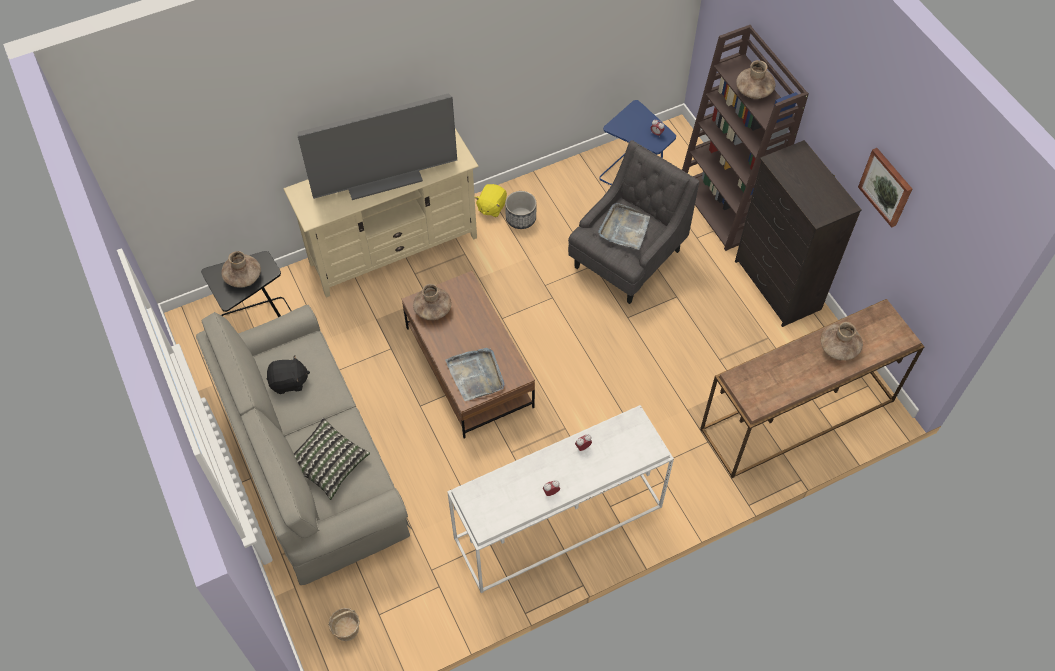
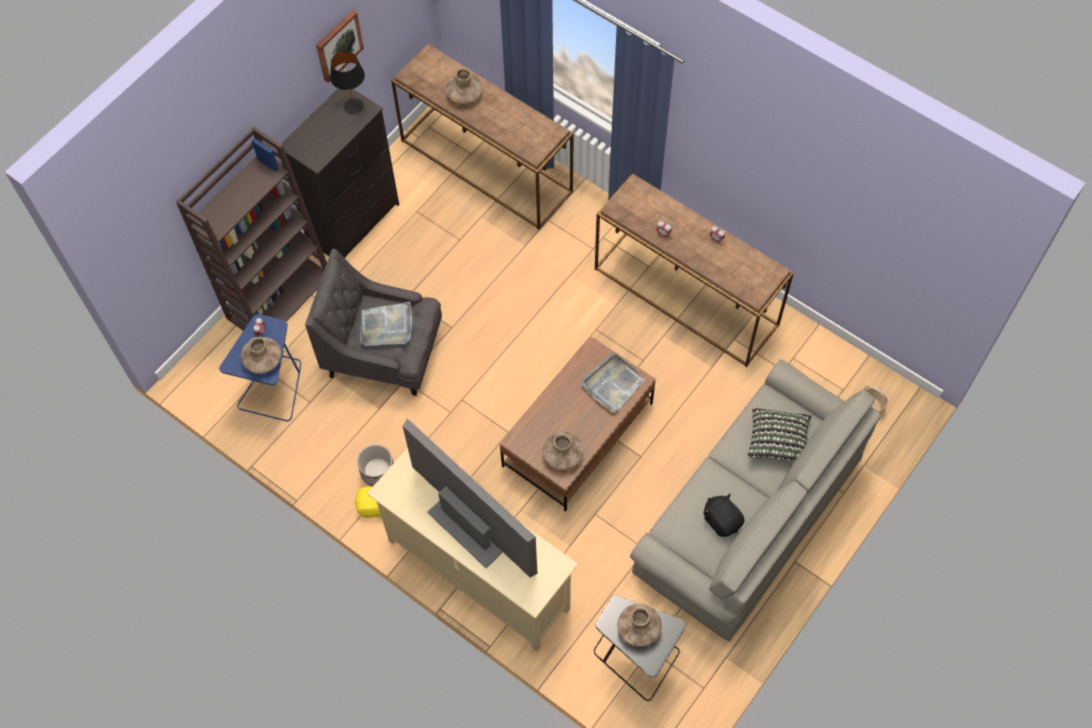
camera: 115 degrees left, 5 degrees up
white console table [447,405,674,593] -> brown console table [595,173,794,367]
brown vase [736,60,776,99] -> brown vase moved to [241,337,281,374]
none -> black table lamp [330,51,365,115]

